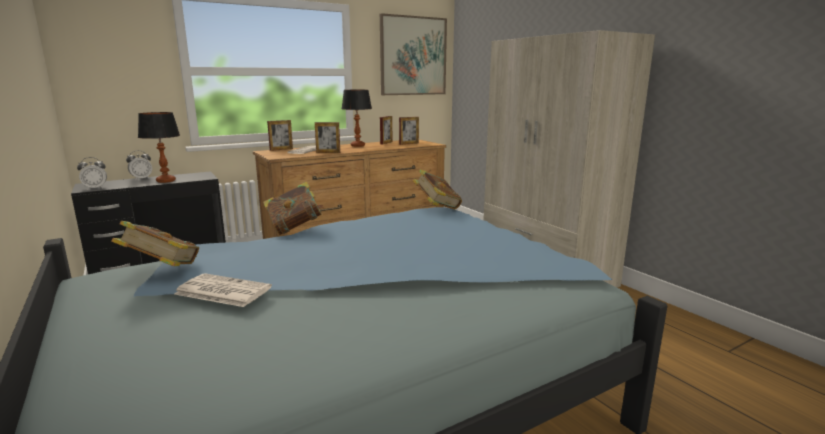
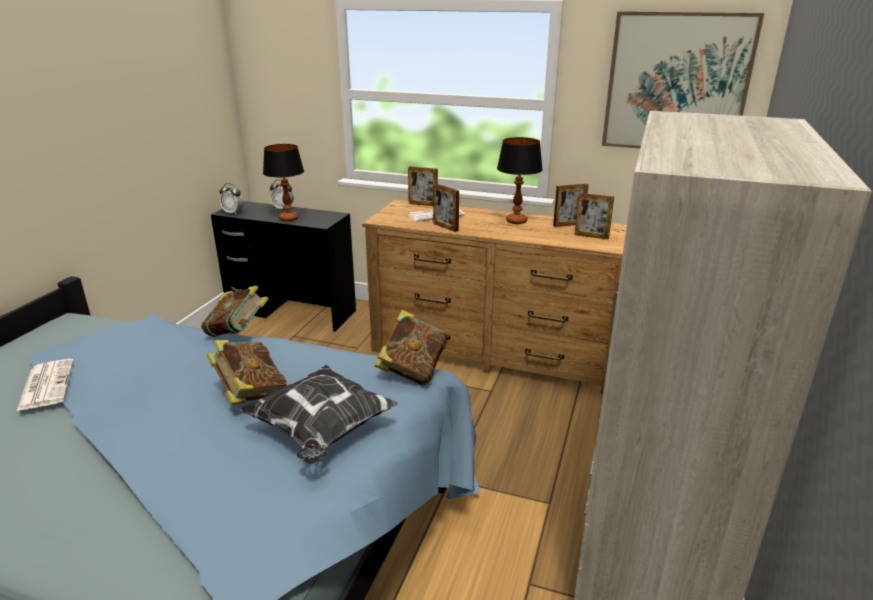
camera: 50 degrees right, 10 degrees up
book [111,221,199,266] -> book moved to [206,340,287,405]
none -> pillow [240,365,398,464]

